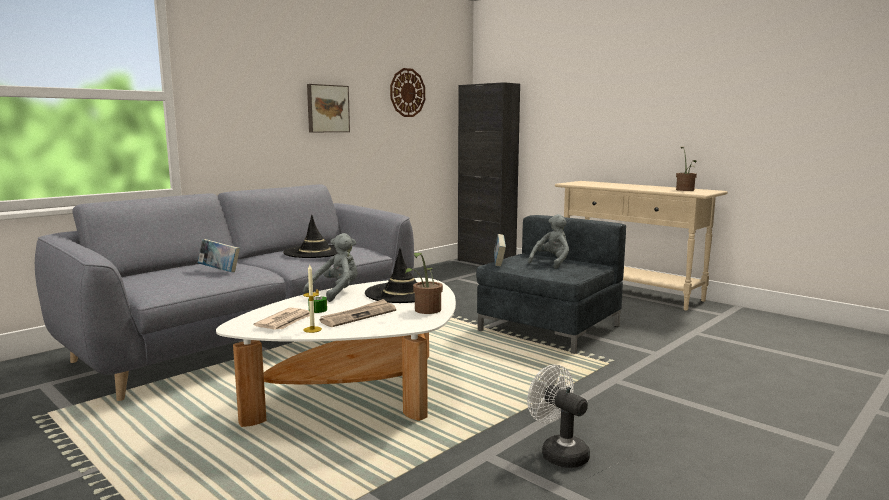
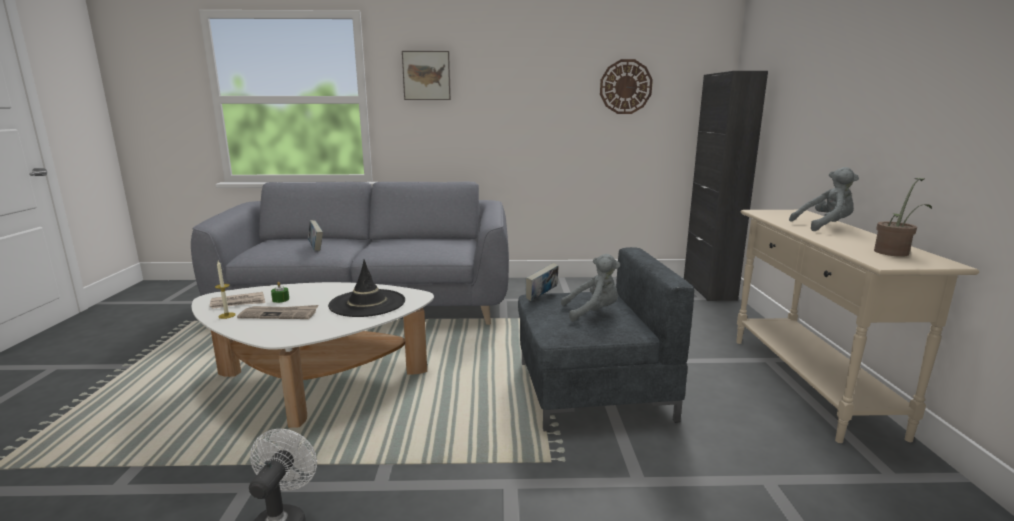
camera: 45 degrees right, 5 degrees up
black hat [283,215,338,258] -> none
grey plush toy [303,233,358,302] -> grey plush toy moved to [789,167,859,231]
picture [307,84,350,132] -> picture moved to [402,51,451,100]
potted plant [405,252,443,314] -> none

